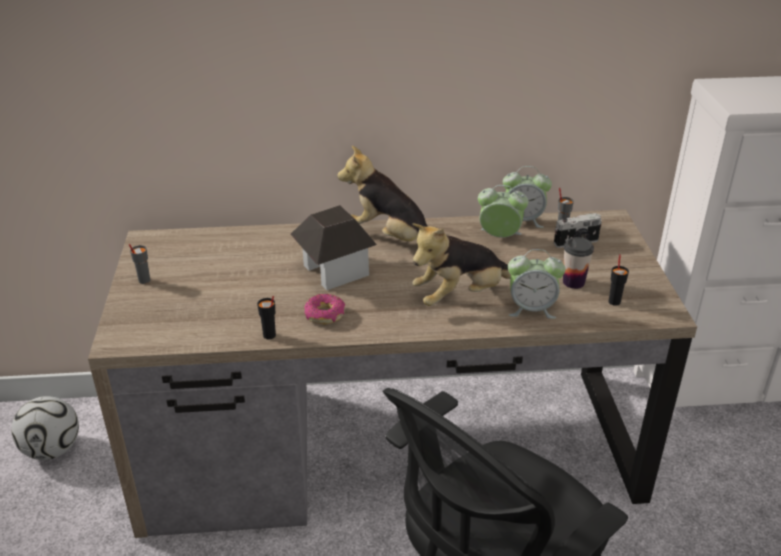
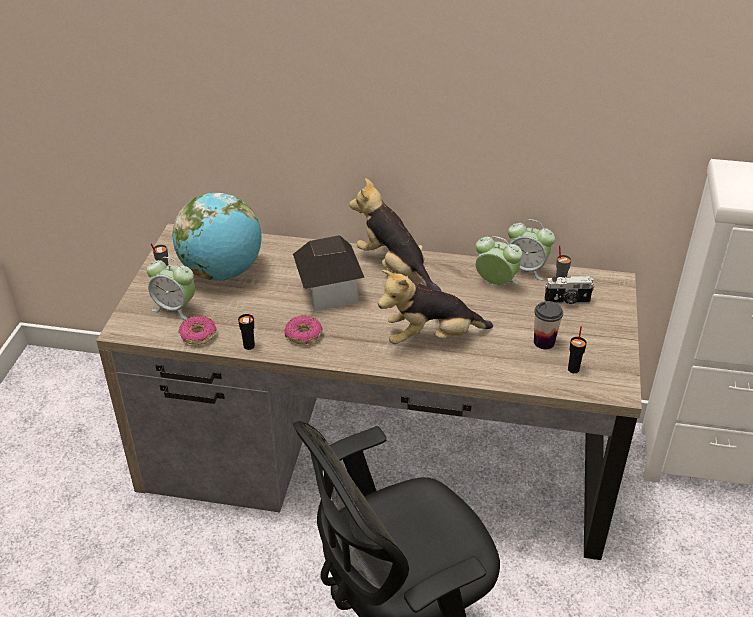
camera: 15 degrees right, 5 degrees up
football [11,396,79,460] -> none
alarm clock [508,249,566,319] -> alarm clock moved to [146,257,195,320]
none -> globe [172,193,261,281]
none -> donut [178,316,217,345]

